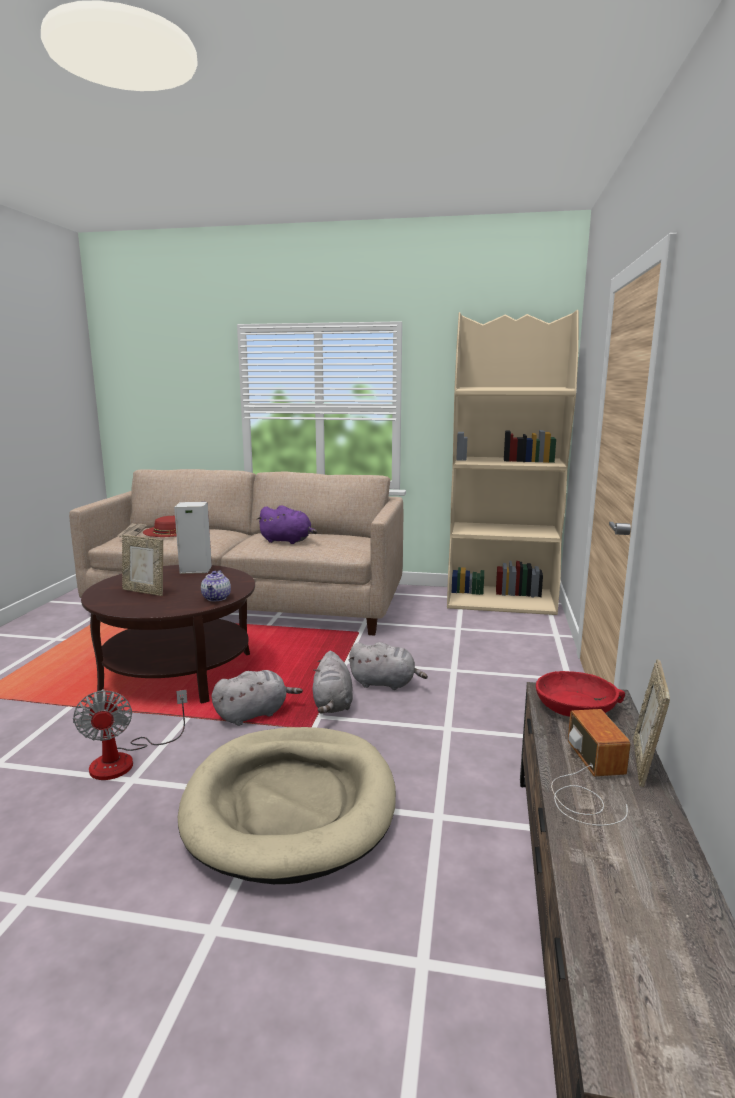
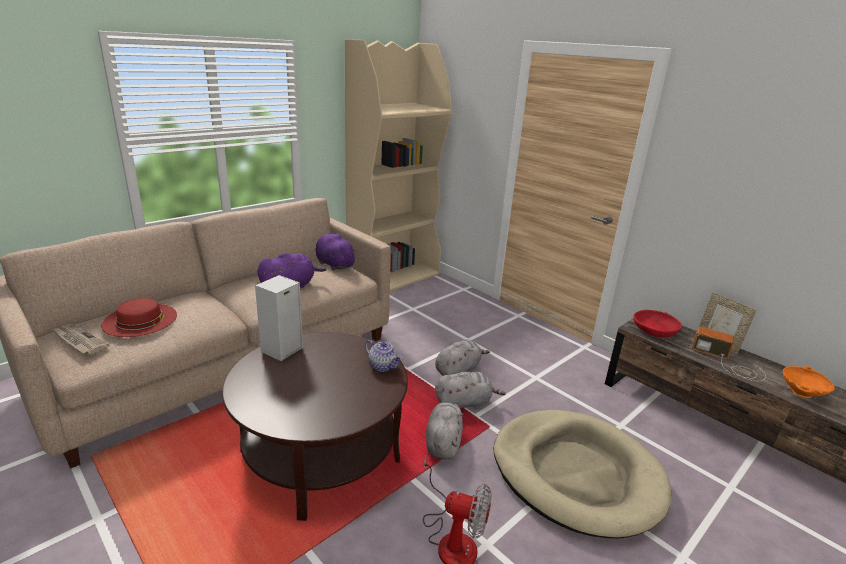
camera: 55 degrees left, 10 degrees up
picture frame [122,535,163,596] -> none
grey plush toy [313,651,353,714] -> grey plush toy turned 45 degrees counterclockwise [435,372,506,409]
none -> purple plush toy [315,233,358,271]
none -> orange bowl [783,366,835,398]

